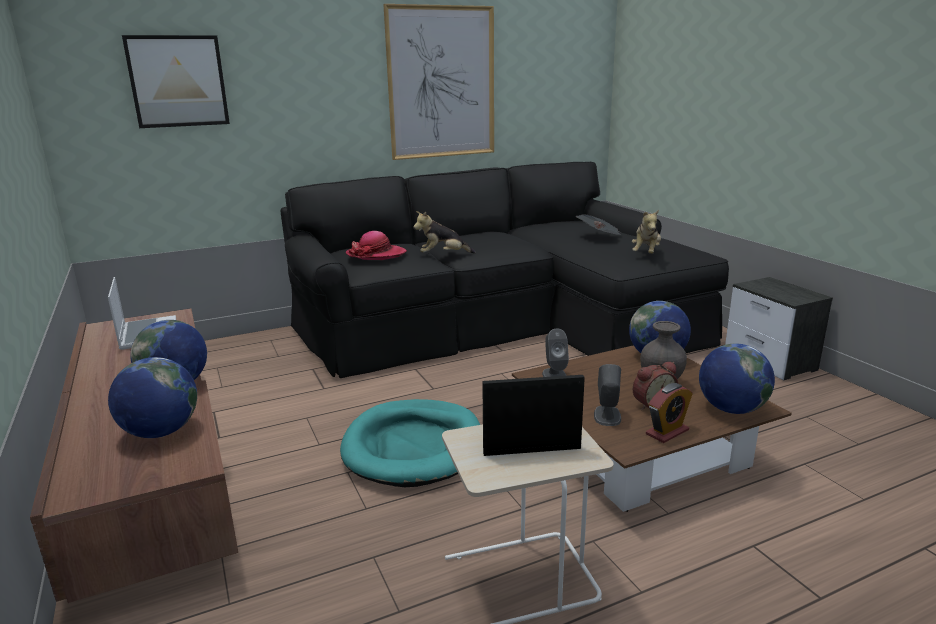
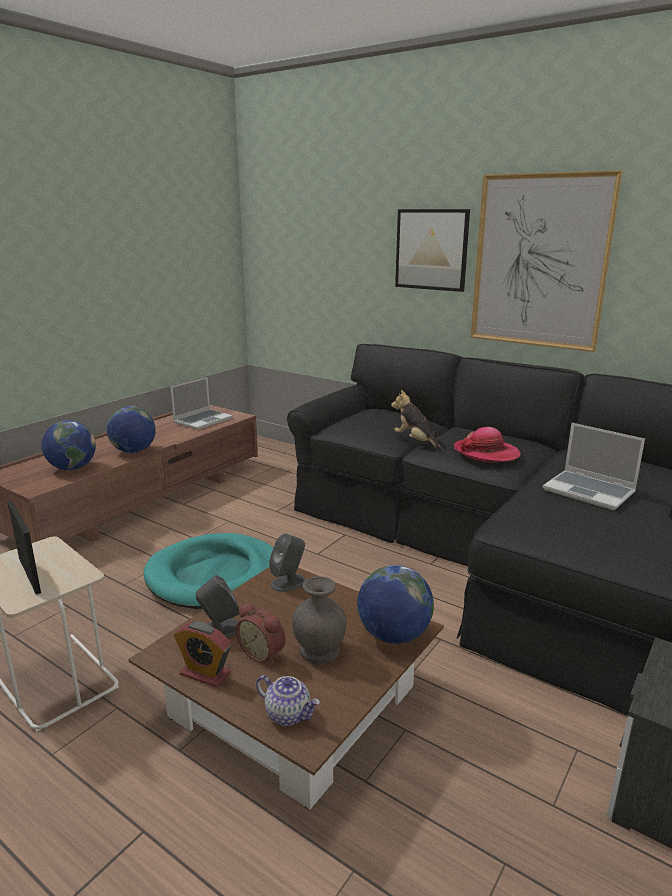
camera: 60 degrees right, 0 degrees up
picture [122,35,230,128] -> picture moved to [395,209,470,292]
hat [345,231,407,260] -> hat moved to [454,427,521,463]
newspaper [576,215,621,235] -> laptop [543,423,645,510]
plush toy [632,210,661,254] -> none
globe [699,343,775,414] -> teapot [256,675,320,726]

